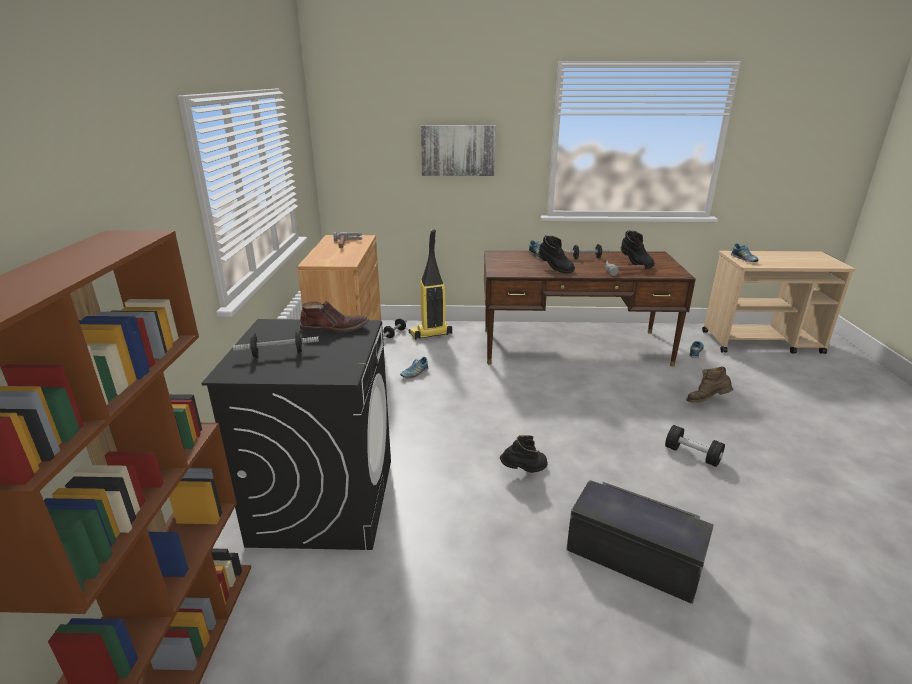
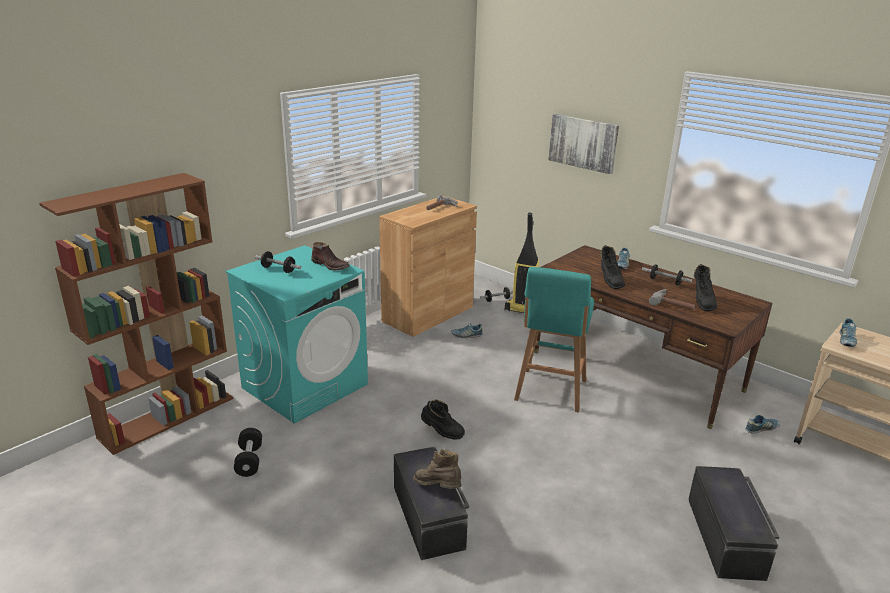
camera: 40 degrees right, 0 degrees up
black washing machine [201,319,391,550] -> turquoise washing machine [225,245,368,423]
black dumbbell [665,425,725,467] -> black dumbbell moved to [234,428,262,477]
brown boot [686,366,733,403] -> brown boot moved to [413,449,462,489]
none -> turquoise stool [514,267,594,412]
none -> black storage box [688,466,779,581]

